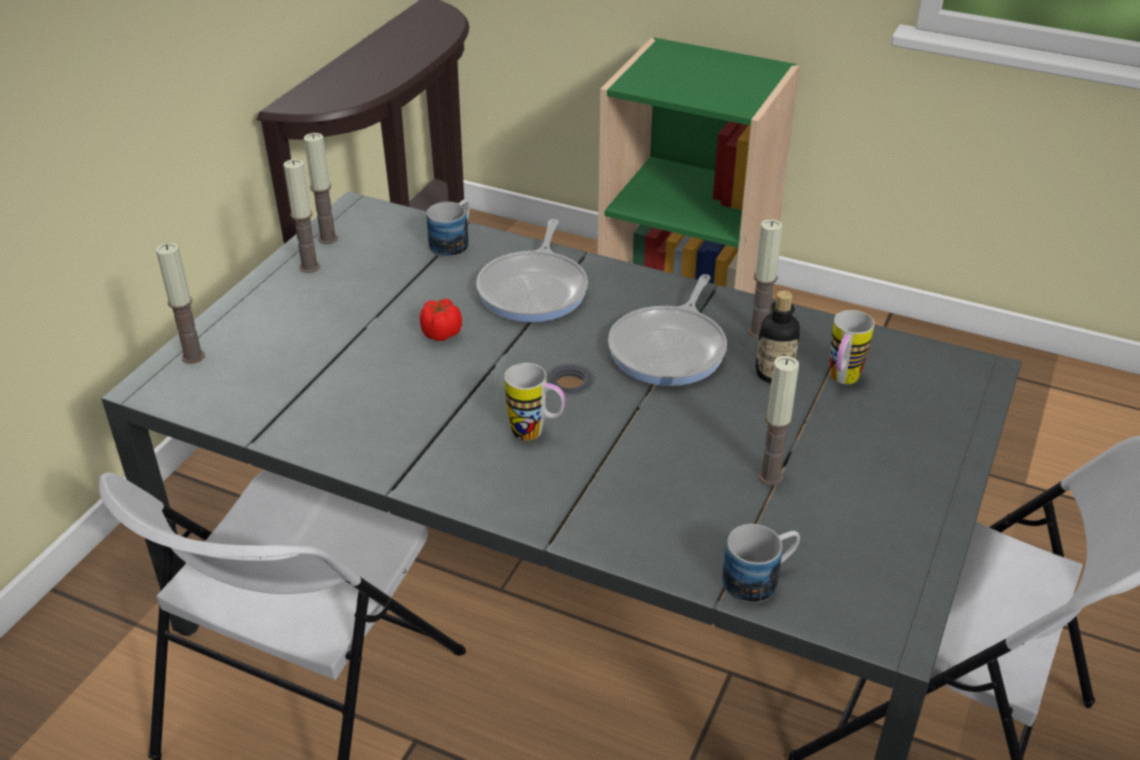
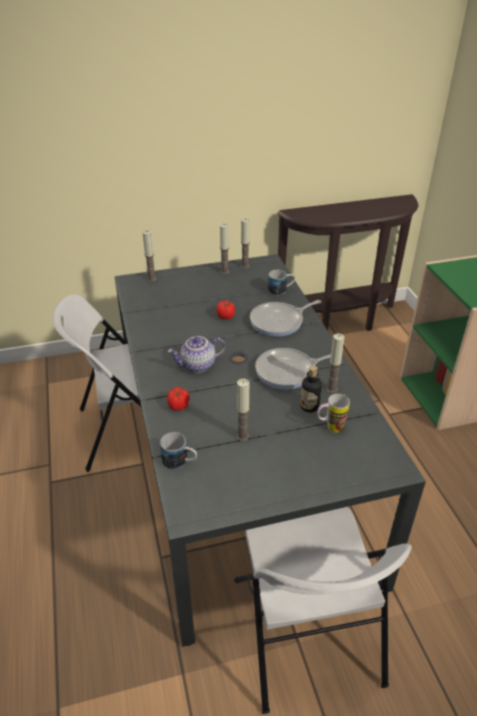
camera: 50 degrees right, 0 degrees up
mug [505,363,565,441] -> teapot [168,336,226,373]
none -> tomato [167,387,190,411]

